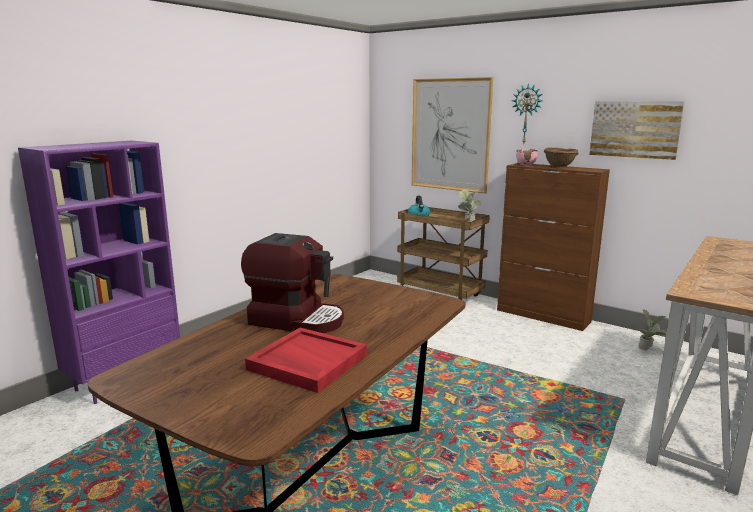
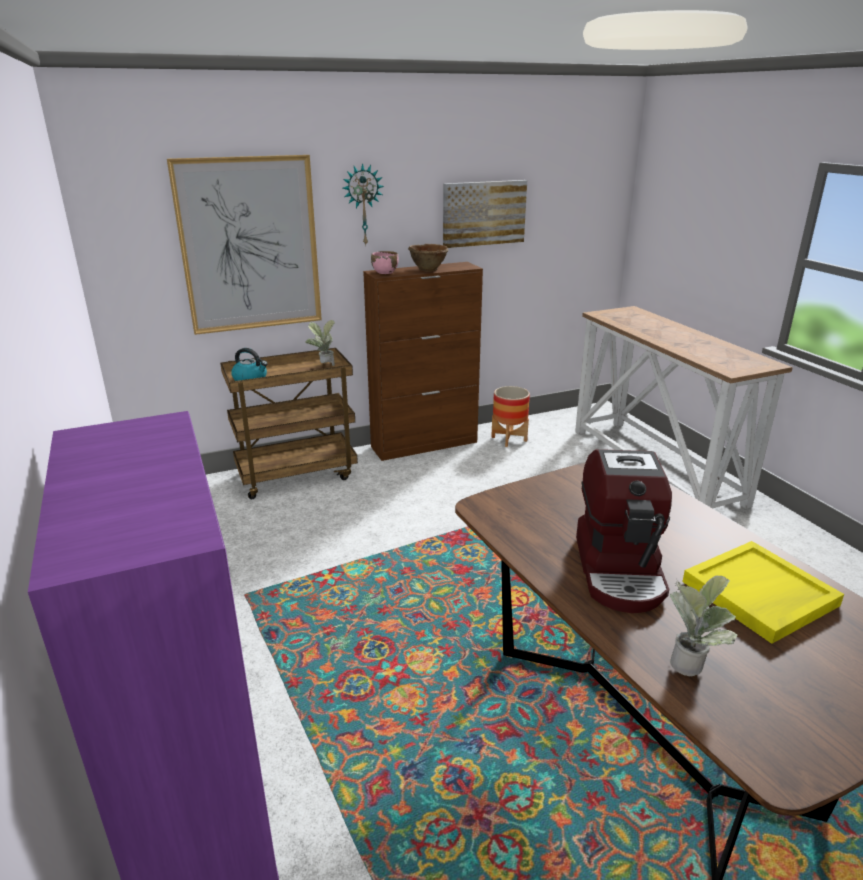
camera: 60 degrees left, 10 degrees up
coffee machine [241,233,344,333] -> coffee machine turned 135 degrees clockwise [576,449,672,613]
red tray [245,328,367,393] -> yellow tray [682,541,844,644]
potted plant [638,309,667,350] -> potted plant moved to [670,576,738,676]
none -> planter [491,386,530,447]

